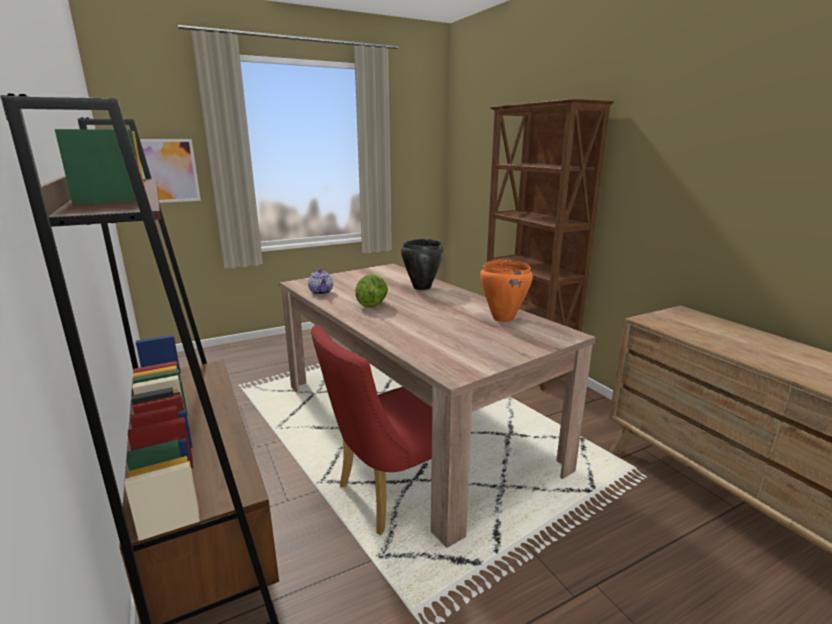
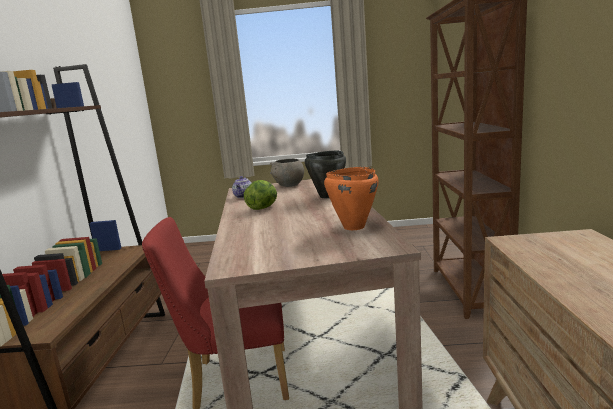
camera: 30 degrees right, 5 degrees down
picture [140,139,201,203] -> none
none -> grey bowl [270,159,304,187]

